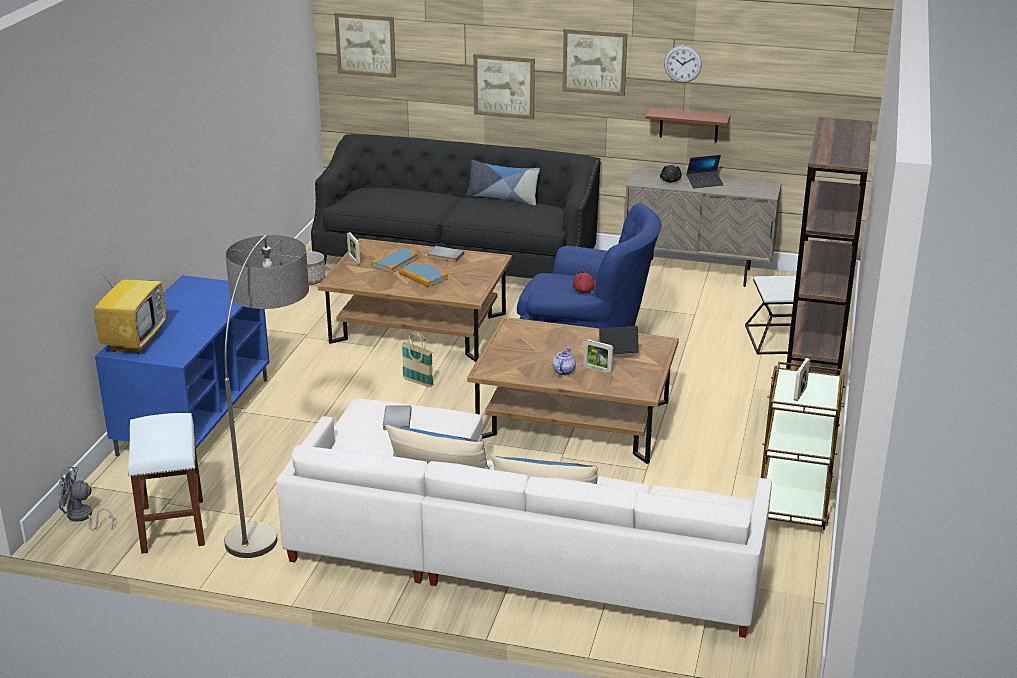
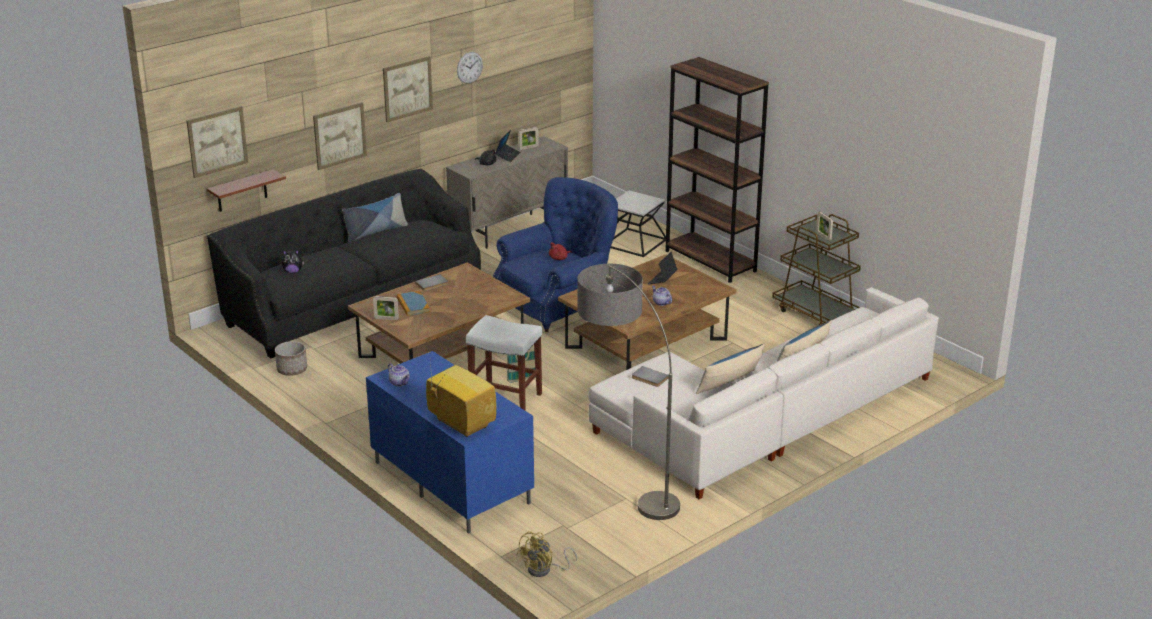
camera: 55 degrees left, 0 degrees up
grey fan [57,466,114,530] -> yellow fan [517,531,577,577]
white stool [128,413,205,553] -> white stool moved to [466,315,542,410]
book [399,261,448,287] -> none
picture frame [583,339,613,373] -> picture frame moved to [519,127,539,150]
brown shelf [646,108,730,142] -> brown shelf moved to [207,169,286,212]
none -> plush toy [282,250,304,274]
none -> teapot [388,363,410,386]

